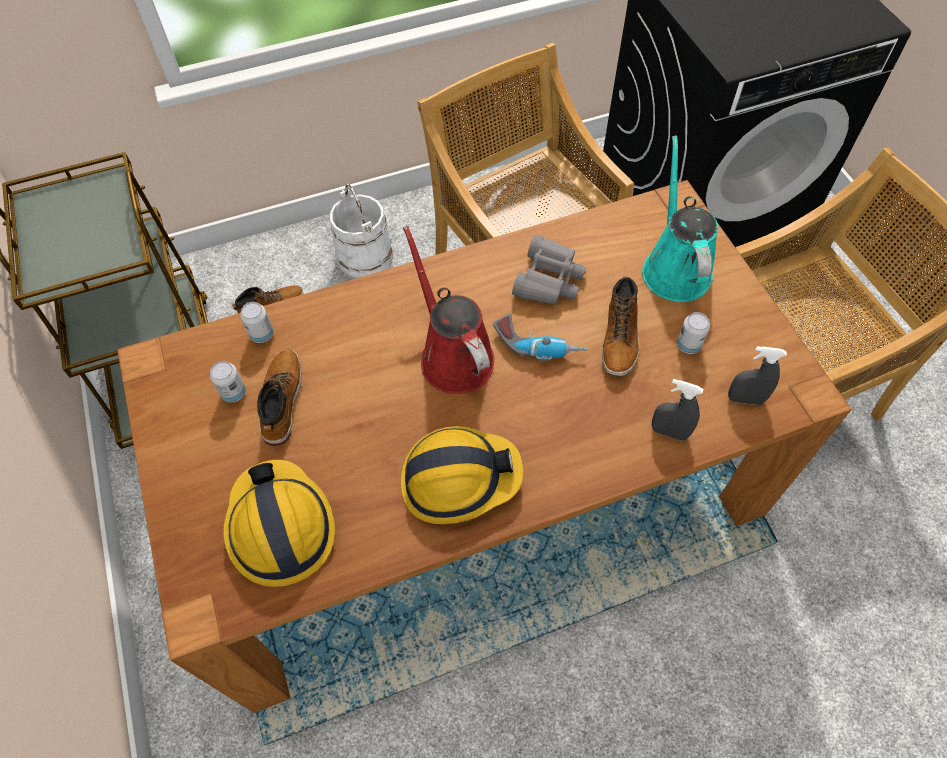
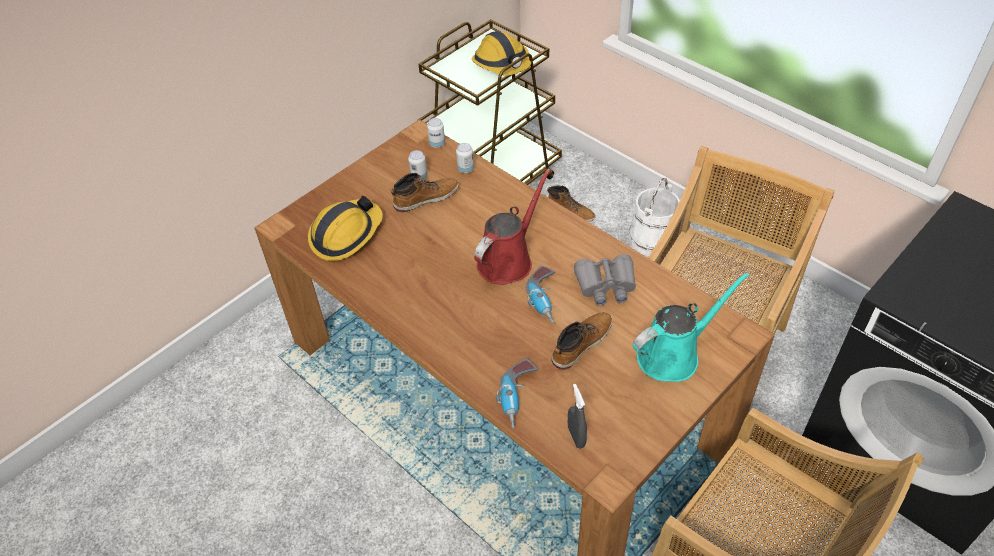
camera: 65 degrees right, 10 degrees down
hard hat [401,426,524,524] -> hard hat moved to [472,31,531,76]
boot [602,276,639,376] -> boot turned 150 degrees clockwise [551,312,613,370]
grey spray bottle [652,379,704,441] -> power drill [496,359,538,428]
can [677,312,710,354] -> can moved to [427,118,445,148]

